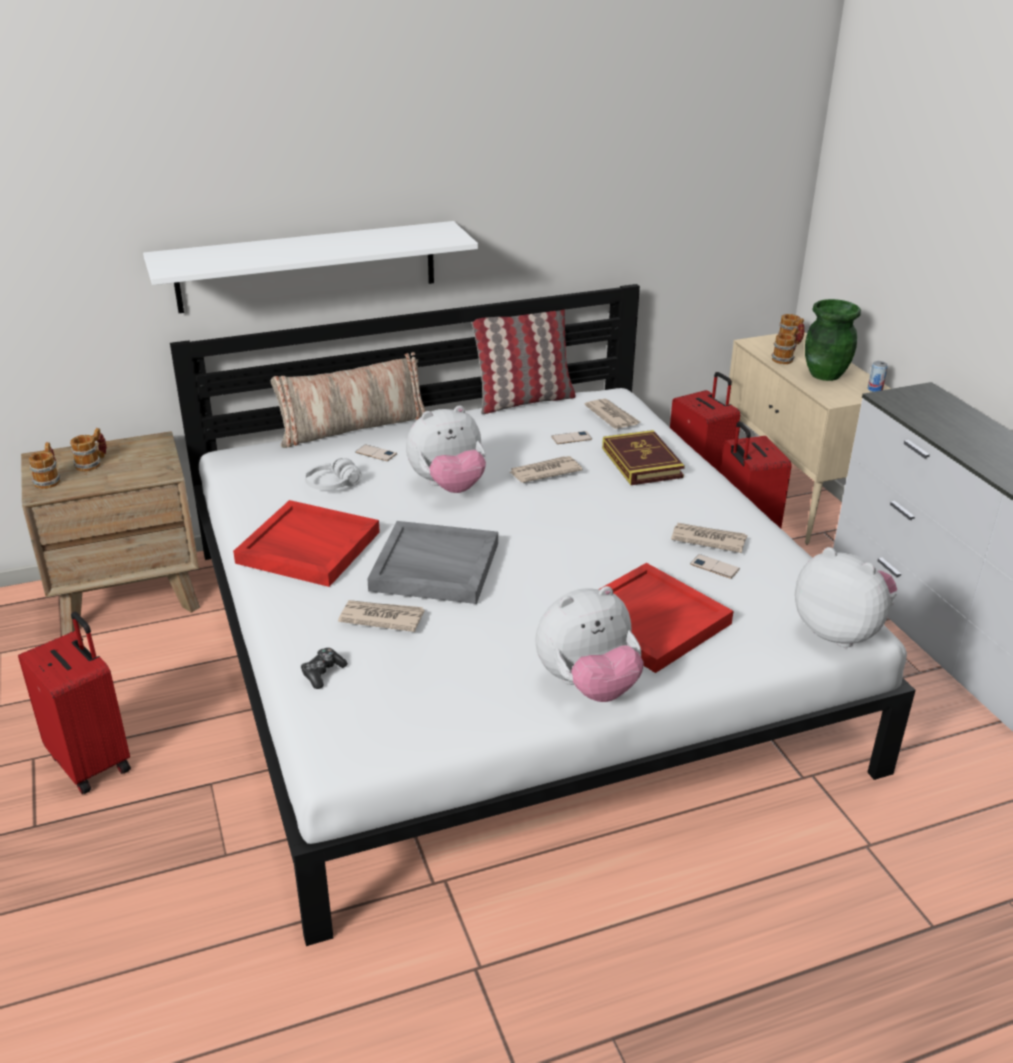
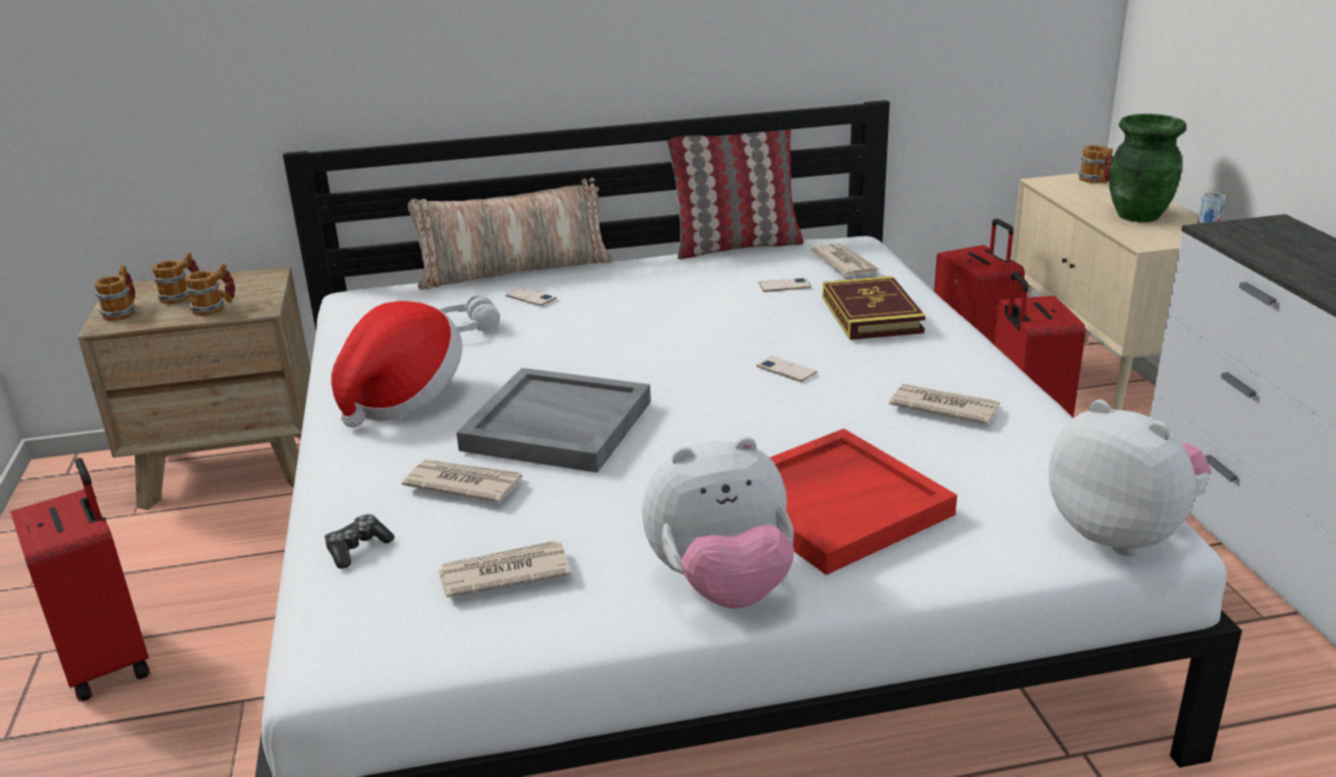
camera: 10 degrees right, 5 degrees down
white shelf [143,221,478,313] -> none
red tray [233,500,380,587] -> hat [331,301,462,428]
plush toy [406,405,486,493] -> none
newspaper [510,456,582,483] -> newspaper moved to [438,541,571,598]
phone [690,554,740,579] -> phone moved to [756,356,817,382]
mug [772,328,797,364] -> mug moved to [185,263,235,316]

